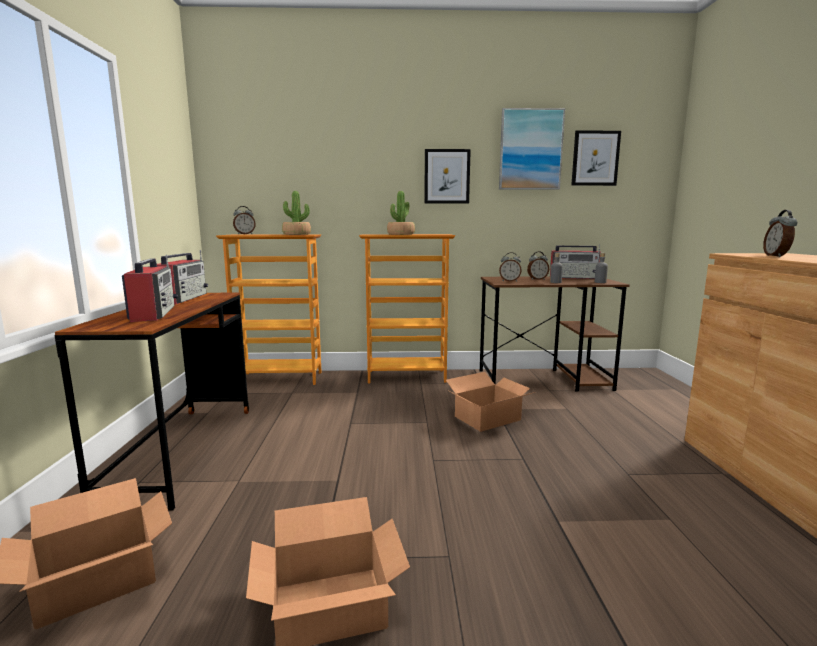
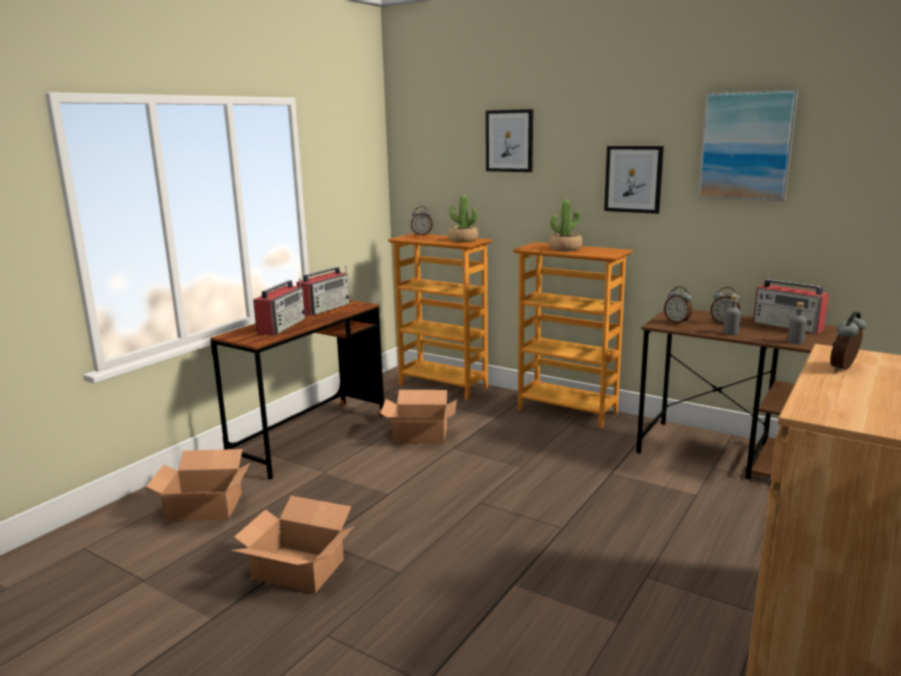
camera: 35 degrees right, 5 degrees up
cardboard box [446,372,535,432] -> cardboard box moved to [380,390,457,443]
picture [571,130,621,186] -> picture moved to [486,109,533,172]

